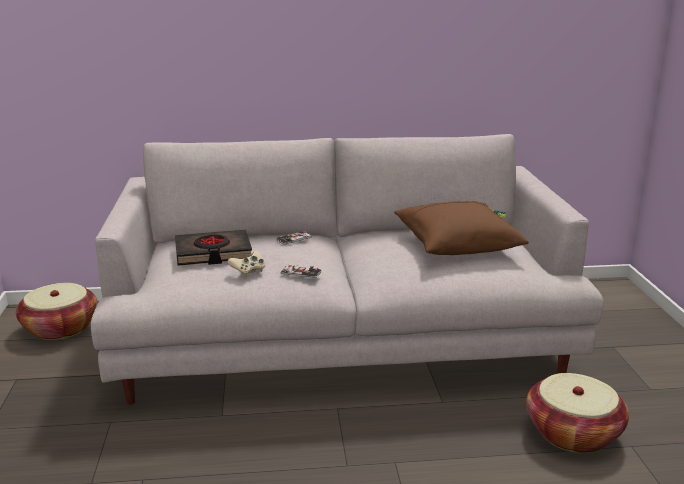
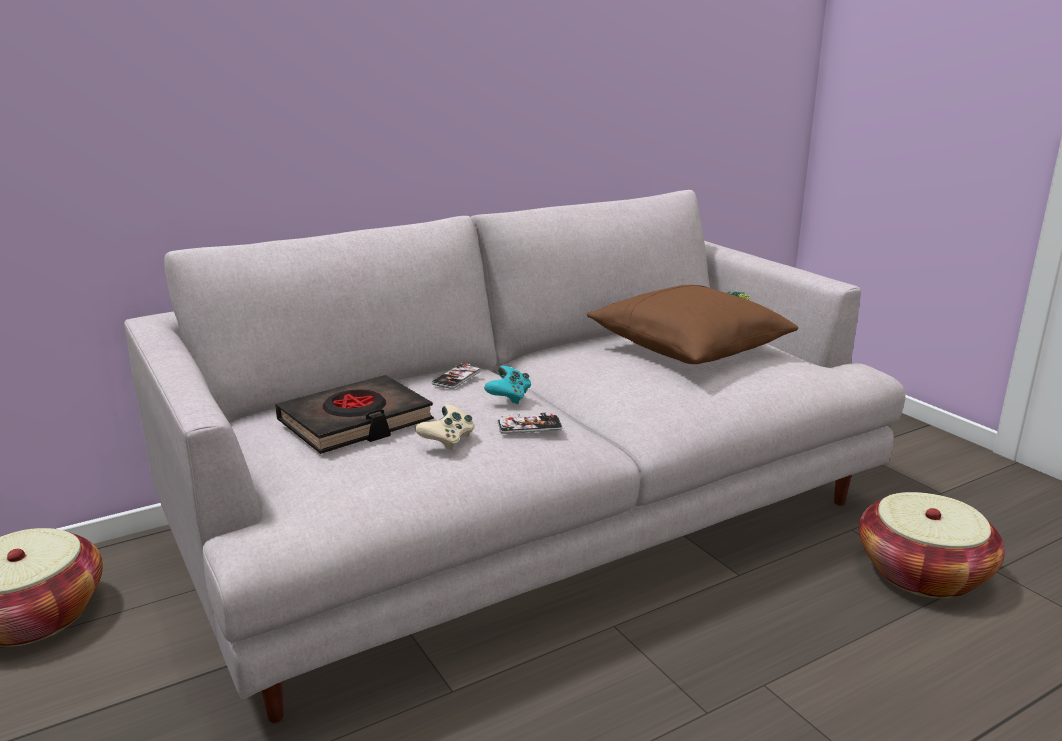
camera: 25 degrees left, 0 degrees up
none -> turquoise game controller [484,366,531,404]

